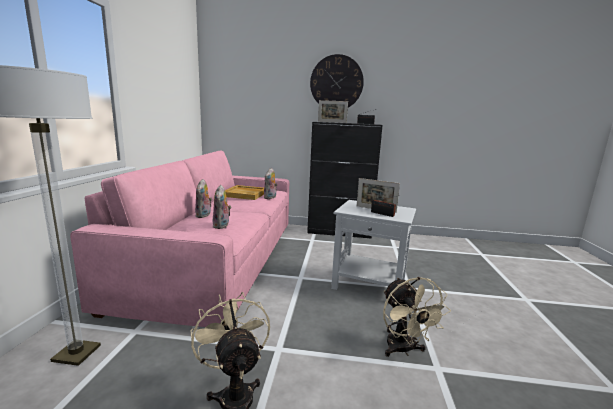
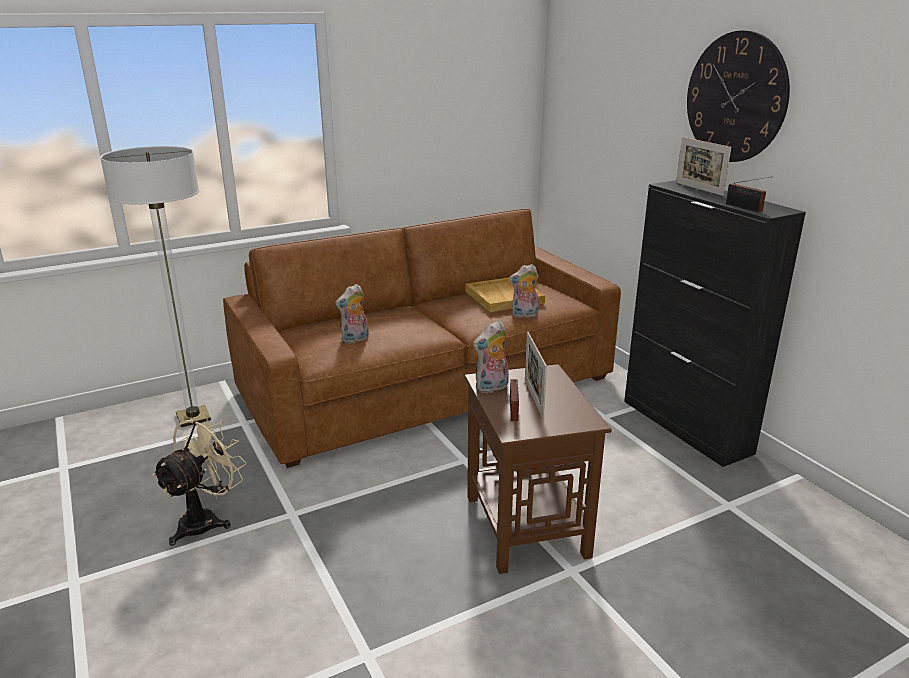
camera: 55 degrees right, 10 degrees up
pink sofa [70,150,289,327] -> brown sofa [223,209,621,468]
plush toy [195,179,212,218] -> plush toy moved to [473,320,509,393]
white side table [331,200,416,290] -> brown side table [464,364,611,574]
beige fan [383,277,451,357] -> none

